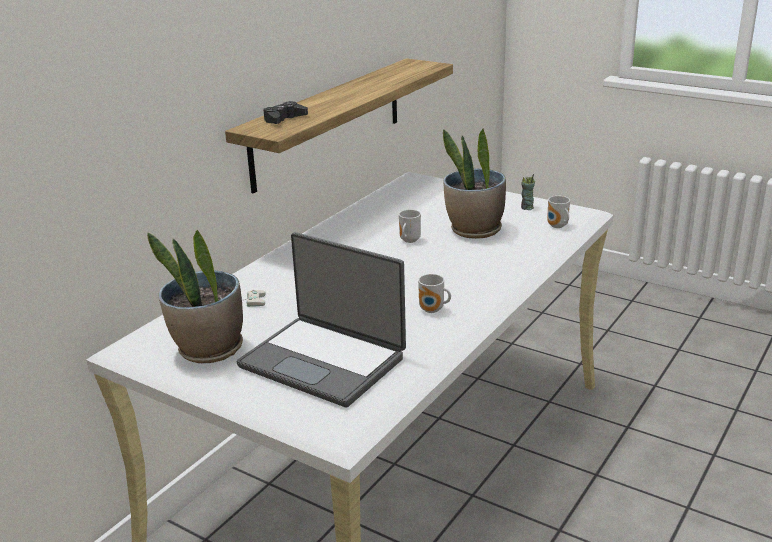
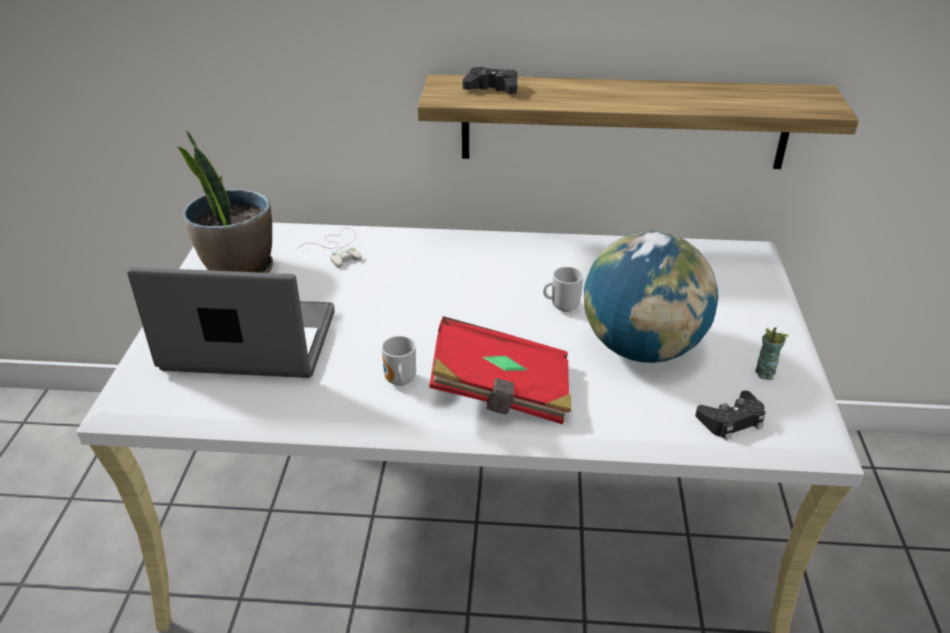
camera: 60 degrees right, 10 degrees up
laptop [237,232,406,407] -> laptop turned 90 degrees clockwise [127,267,334,378]
potted plant [443,129,506,239] -> globe [584,231,718,363]
mug [547,196,570,228] -> black game controller [695,391,766,441]
none -> red book [429,316,572,424]

